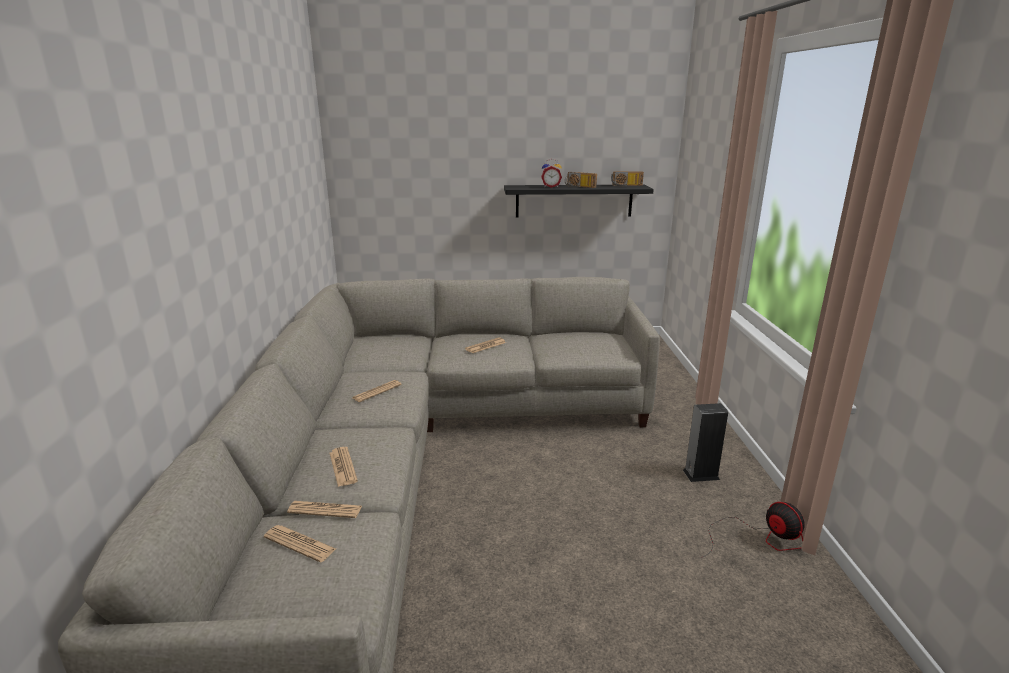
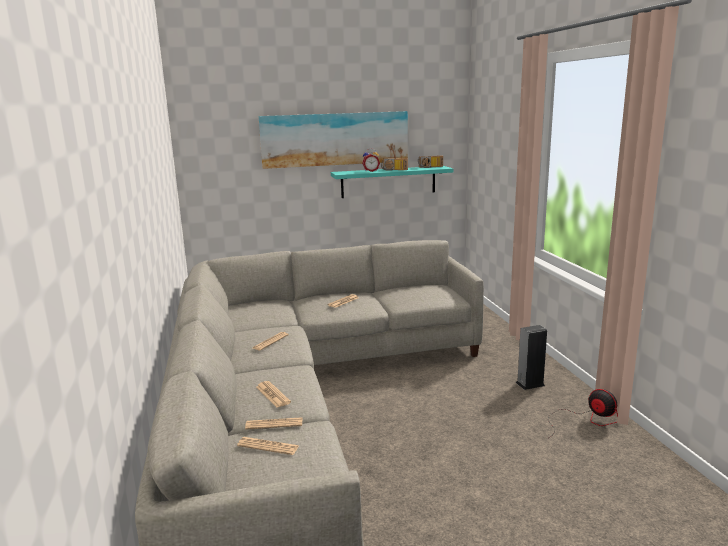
camera: 10 degrees left, 5 degrees down
black shelf [504,184,654,217] -> turquoise shelf [331,166,453,198]
none -> picture [258,111,408,169]

